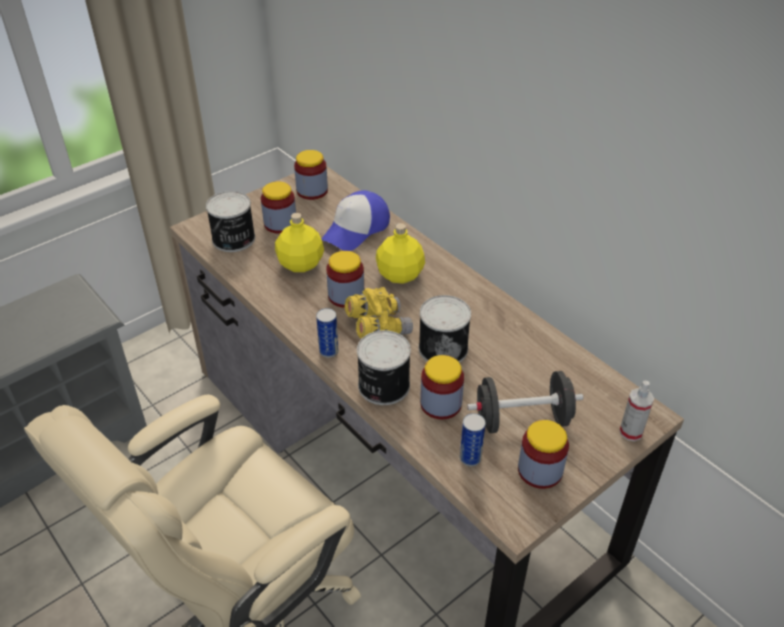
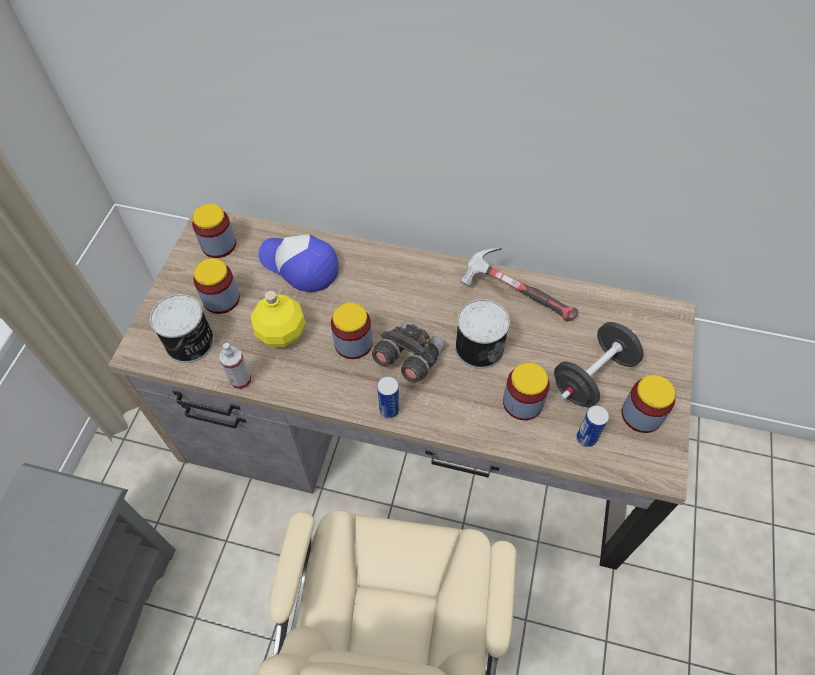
camera: 35 degrees left, 15 degrees up
cap [321,190,390,251] -> cap turned 120 degrees clockwise [259,234,339,292]
yellow binoculars [345,287,413,338] -> grey binoculars [372,321,445,383]
can [357,330,411,405] -> none
yellow bottle [376,223,425,284] -> none
spray bottle [619,381,654,442] -> spray bottle moved to [219,343,251,390]
none -> hammer [460,248,578,321]

